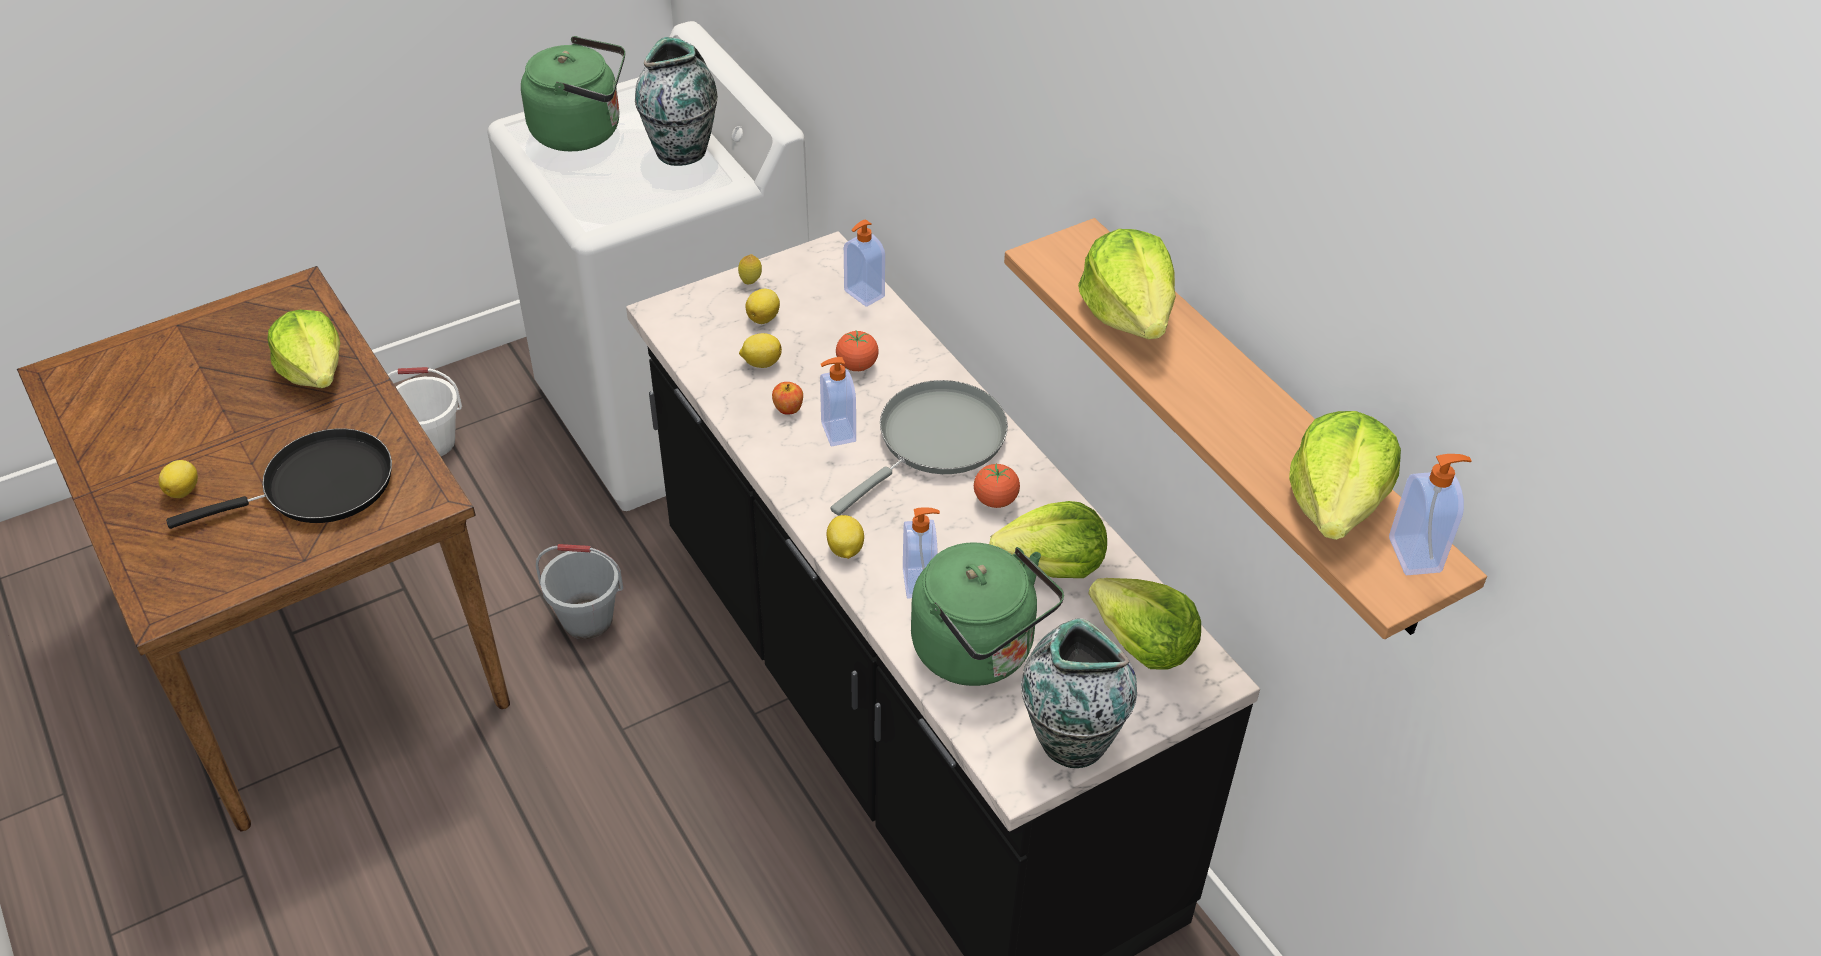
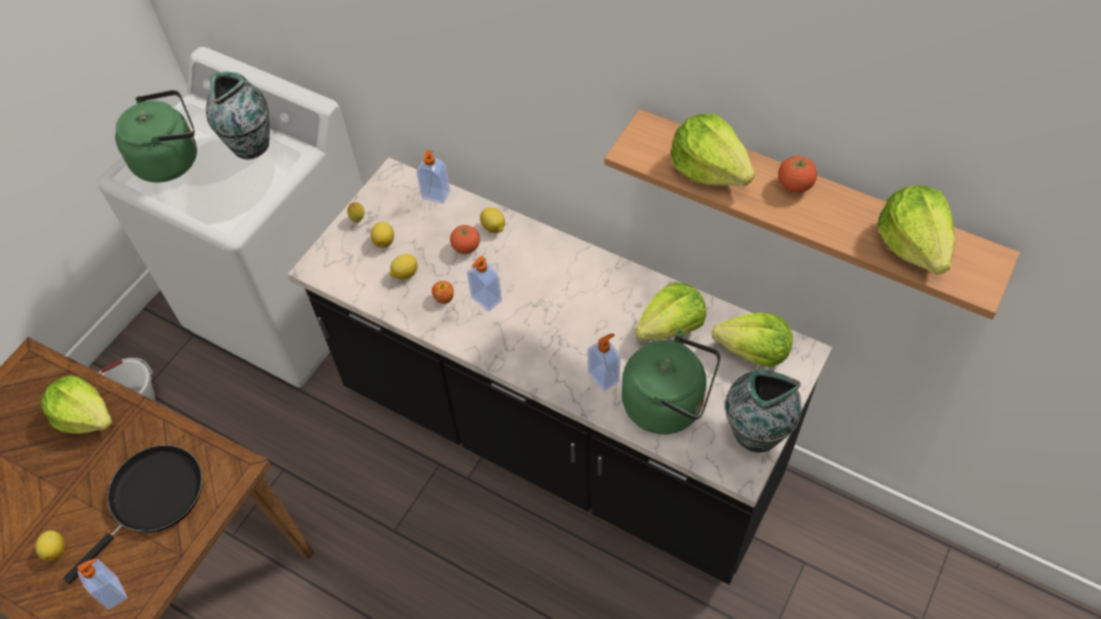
camera: 25 degrees left, 10 degrees up
grey bucket [536,544,623,639] -> none
lemon [827,515,864,559] -> lemon moved to [480,207,505,233]
grey frying pan [831,380,1008,516] -> none
tomato [974,463,1020,508] -> tomato moved to [778,156,817,193]
soap dispenser [1389,454,1472,575] -> soap dispenser moved to [77,558,128,610]

